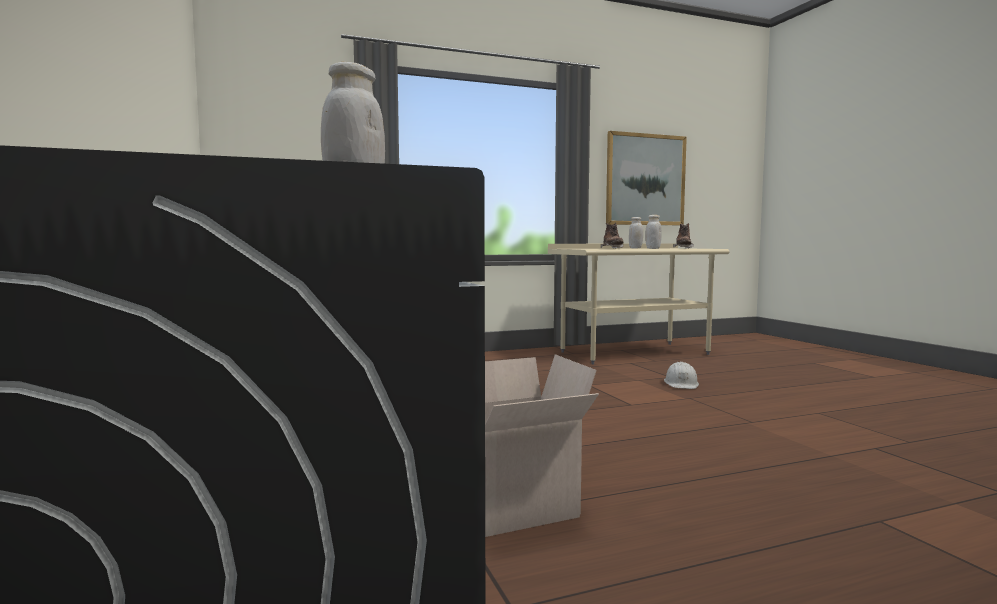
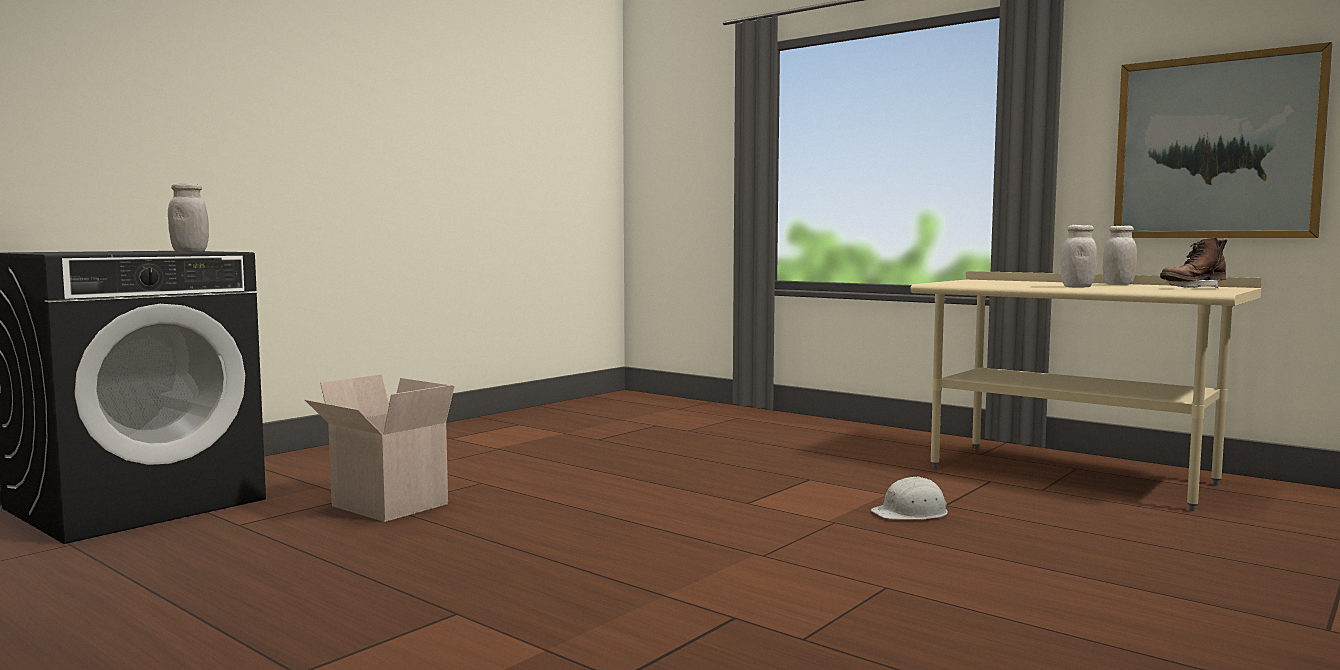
camera: 60 degrees right, 0 degrees up
brown boot [601,223,624,249] -> none

